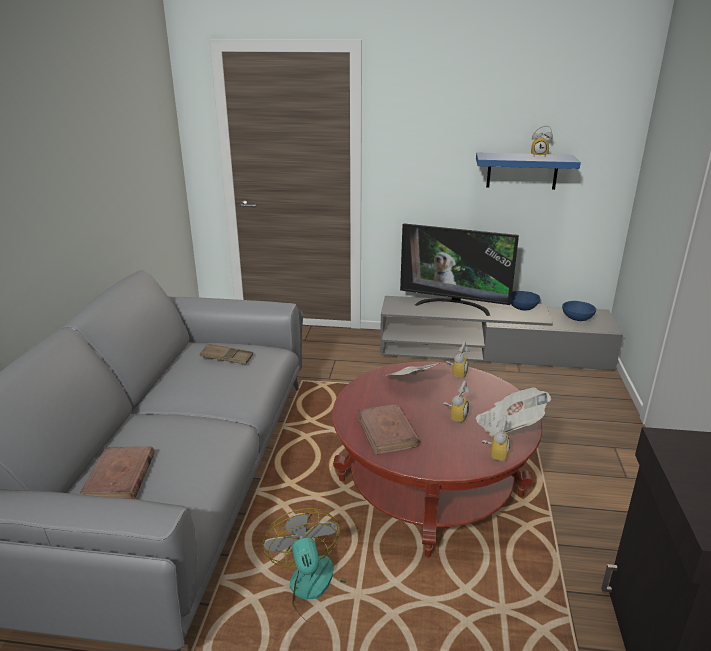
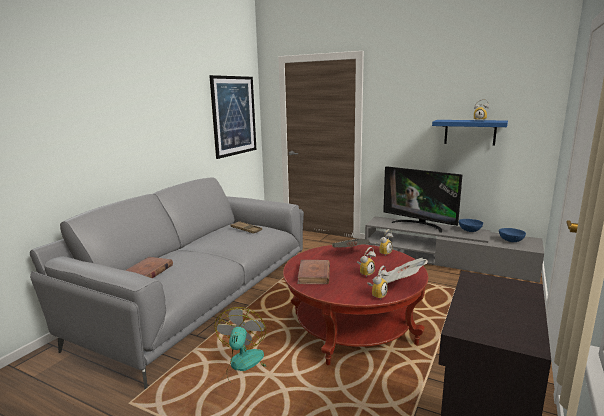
camera: 20 degrees right, 10 degrees down
none -> picture [209,75,256,159]

